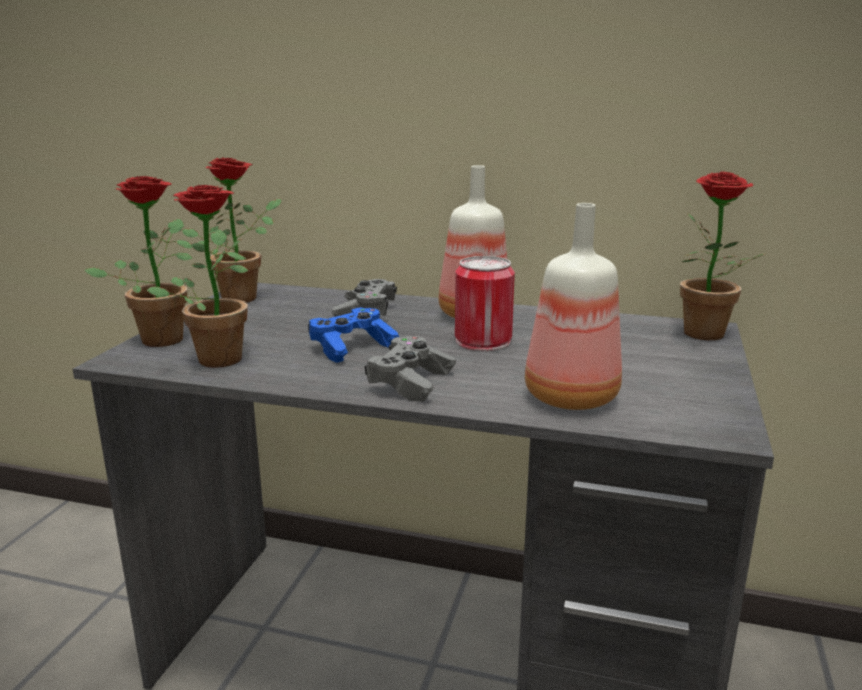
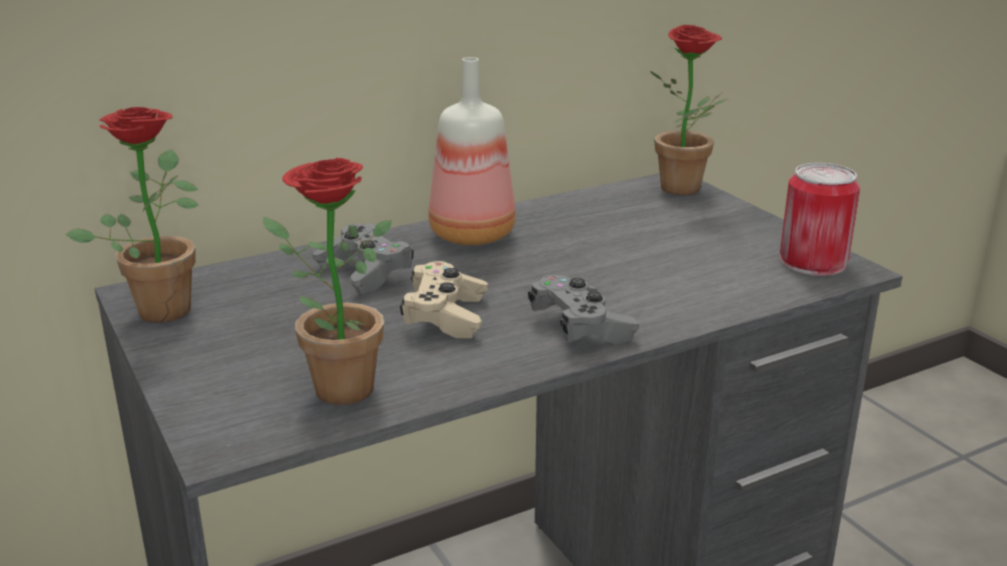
camera: 45 degrees left, 5 degrees up
potted plant [84,176,193,347] -> none
blue game controller [308,307,399,363] -> beige game controller [400,261,488,338]
can [455,256,515,351] -> can moved to [780,163,860,276]
bottle [525,203,622,410] -> none

